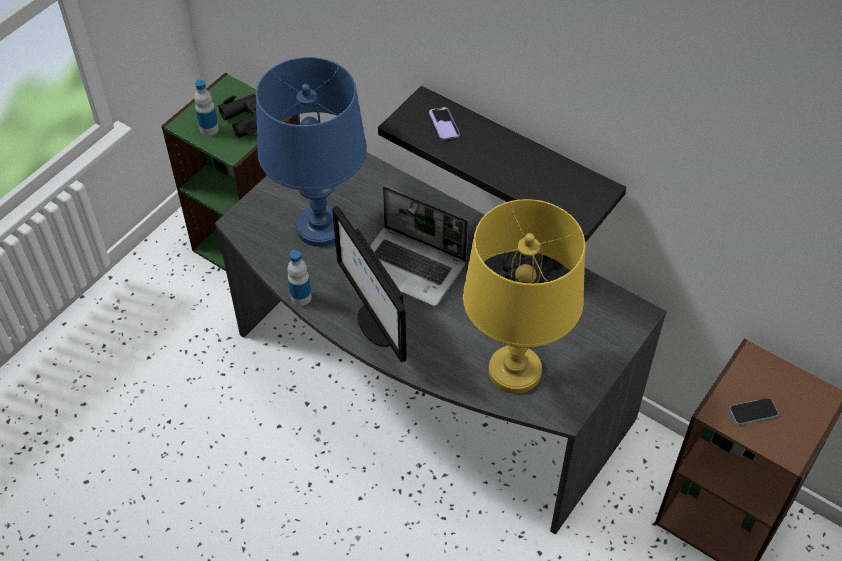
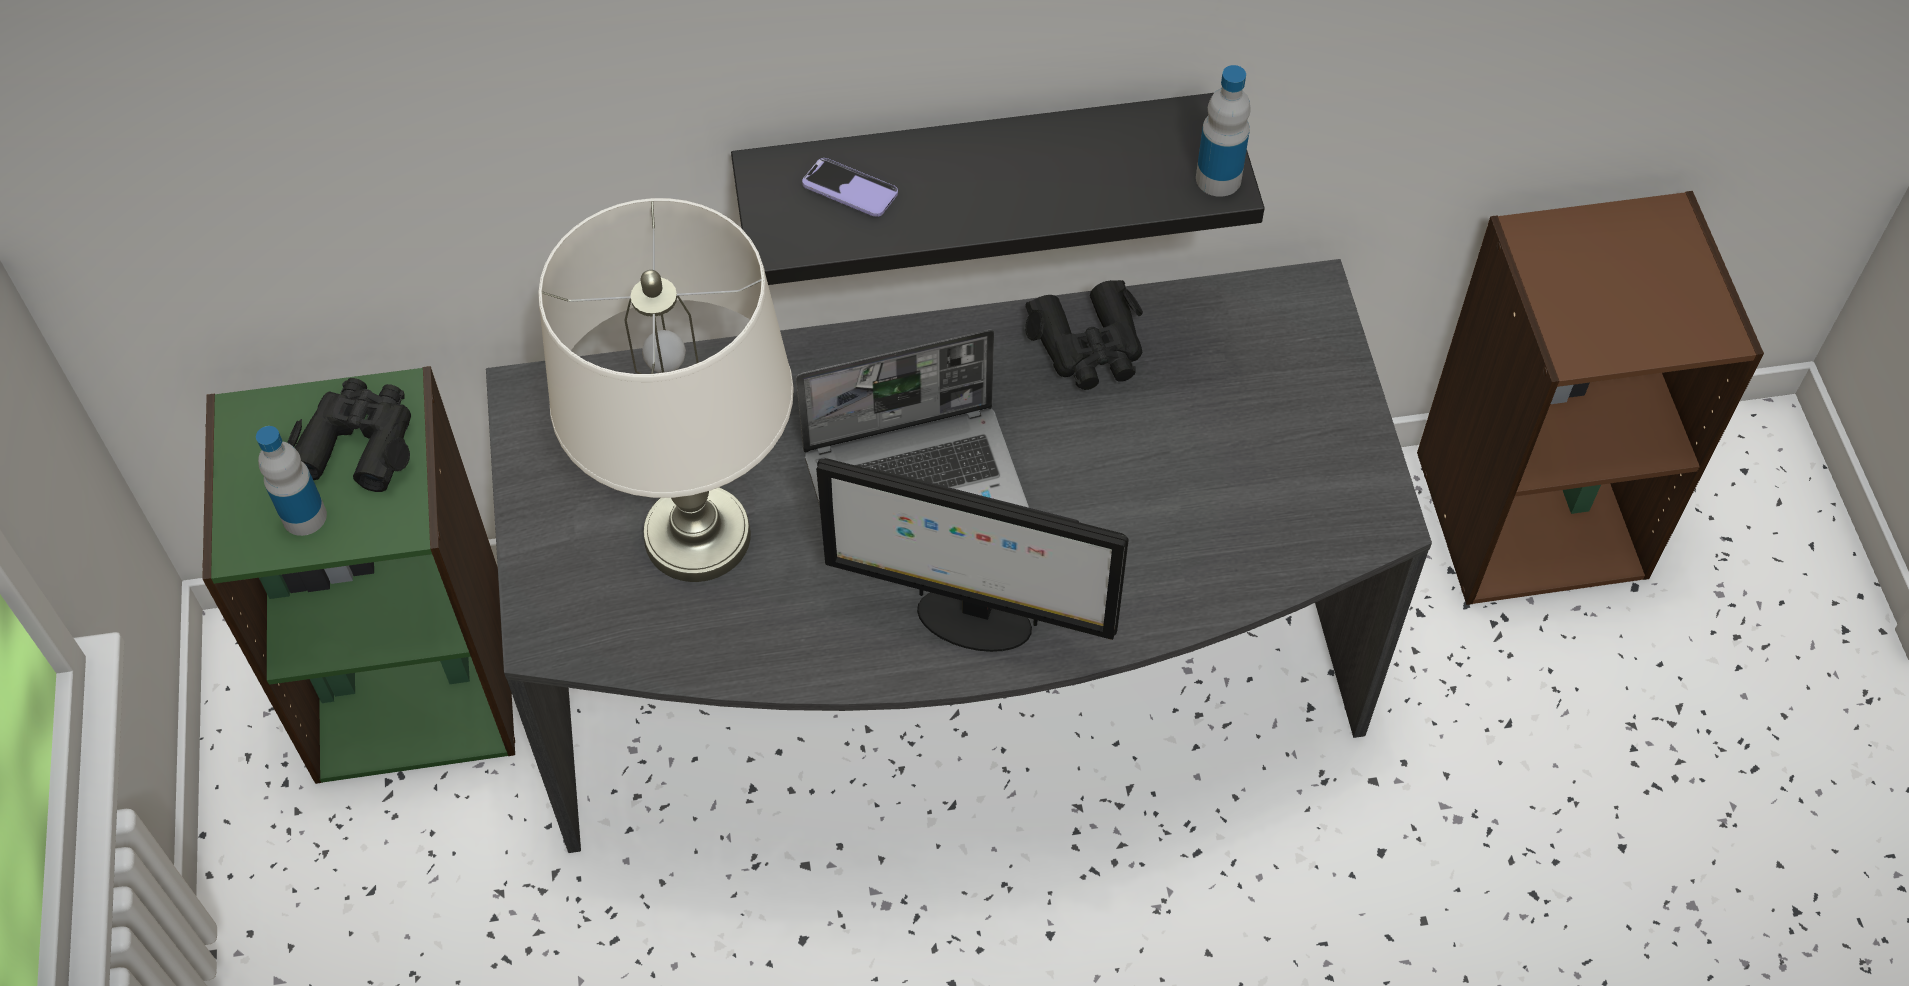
camera: 45 degrees left, 5 degrees up
blue table lamp [256,57,367,247] -> white table lamp [538,198,794,582]
bottle [288,250,312,306] -> bottle moved to [1196,65,1251,197]
yellow table lamp [463,199,585,393] -> none
phone [729,398,778,425] -> none

